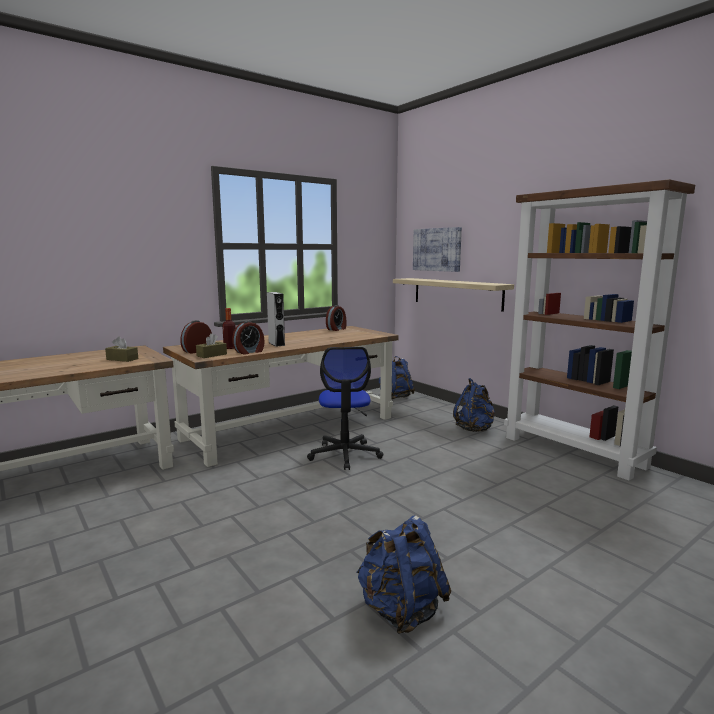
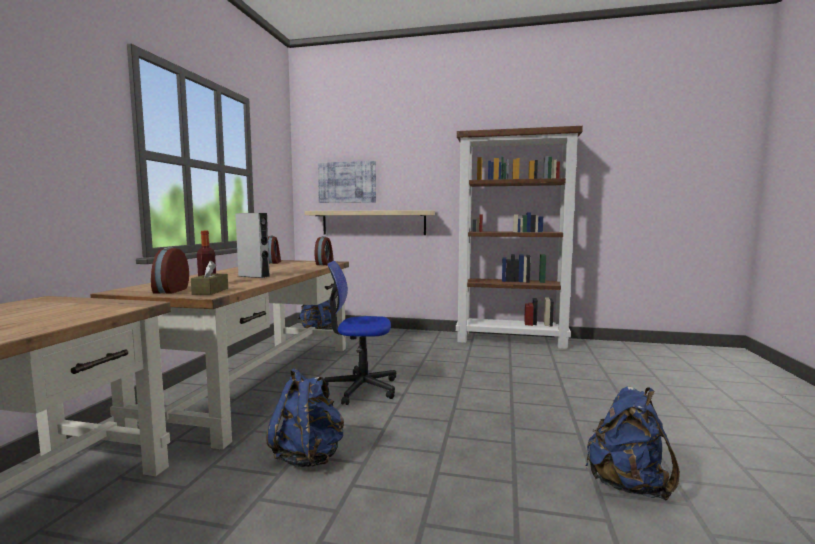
camera: 40 degrees left, 5 degrees down
brown tissue box [105,337,138,362] -> none
alarm clock [232,321,265,355] -> alarm clock moved to [315,236,334,265]
office chair [307,347,383,470] -> office chair turned 135 degrees clockwise [324,261,396,405]
blue backpack [453,378,495,432] -> blue backpack moved to [266,368,344,467]

